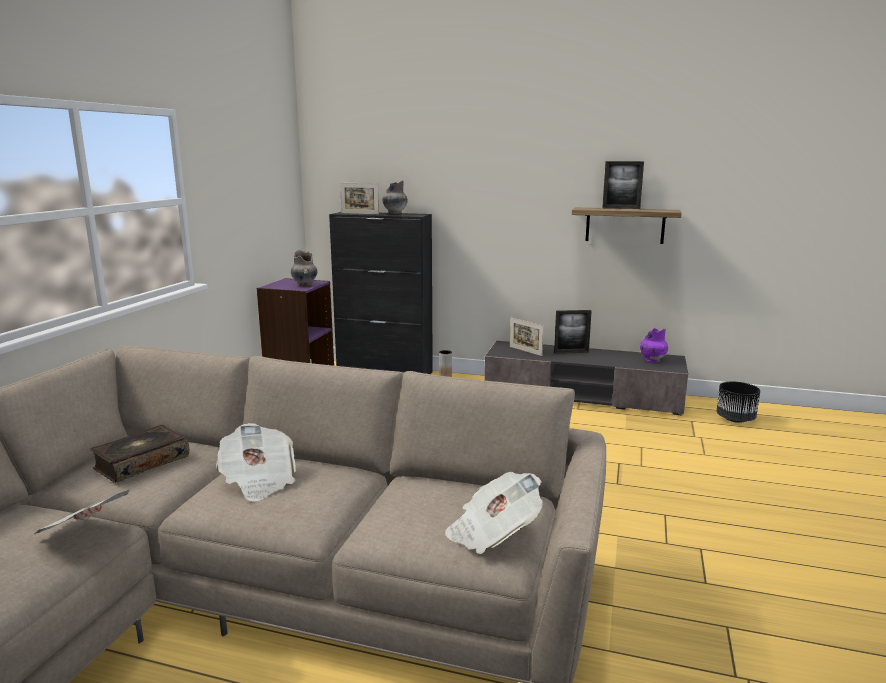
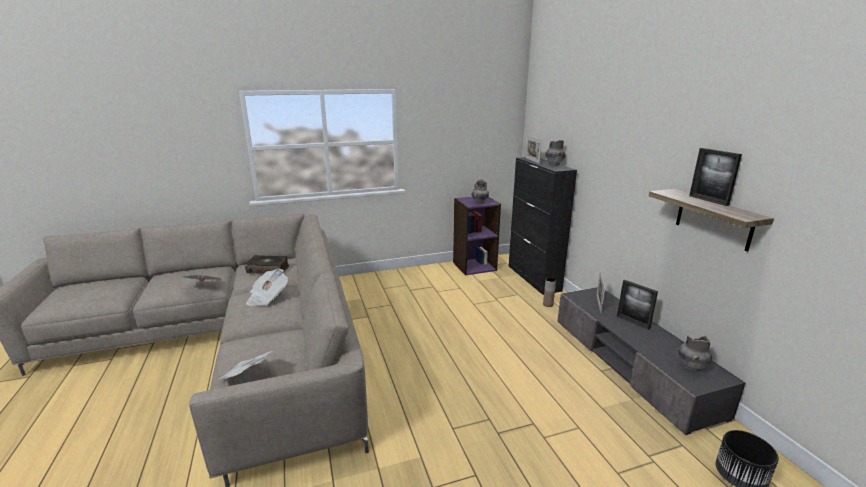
camera: 55 degrees right, 5 degrees up
purple vase [640,328,668,363] -> grey vase [678,336,712,372]

